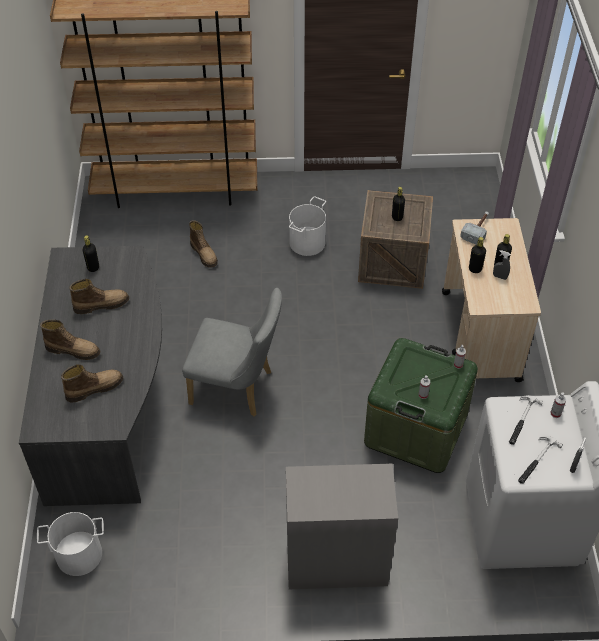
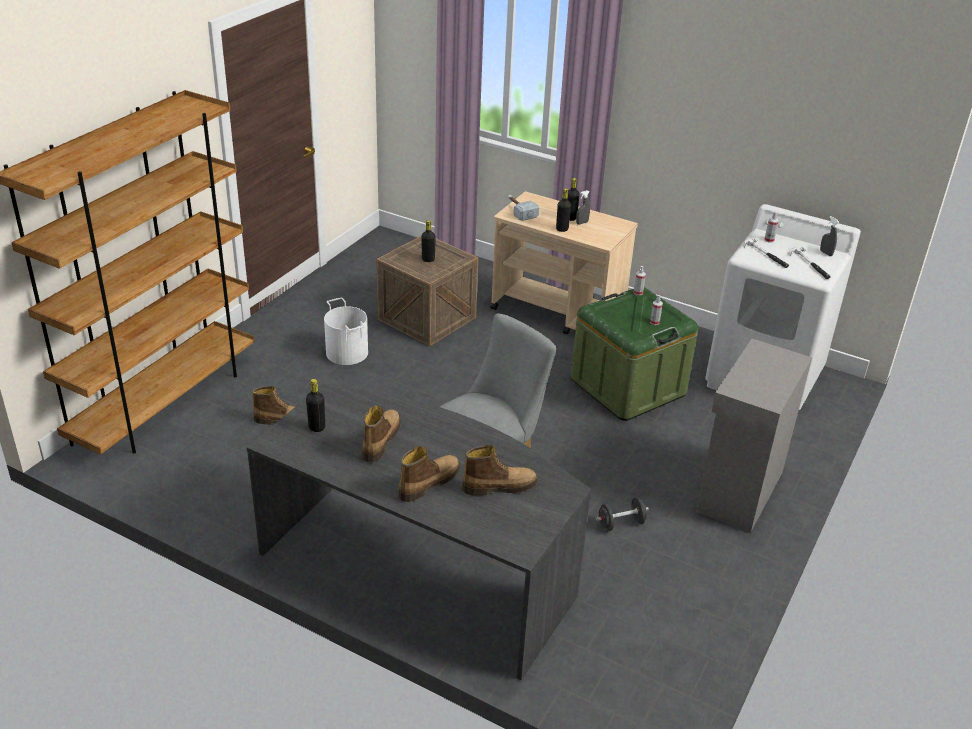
camera: 60 degrees left, 15 degrees down
white bucket [37,512,104,576] -> none
boot [61,365,123,402] -> boot turned 75 degrees clockwise [462,445,538,496]
none -> black dumbbell [596,497,649,531]

